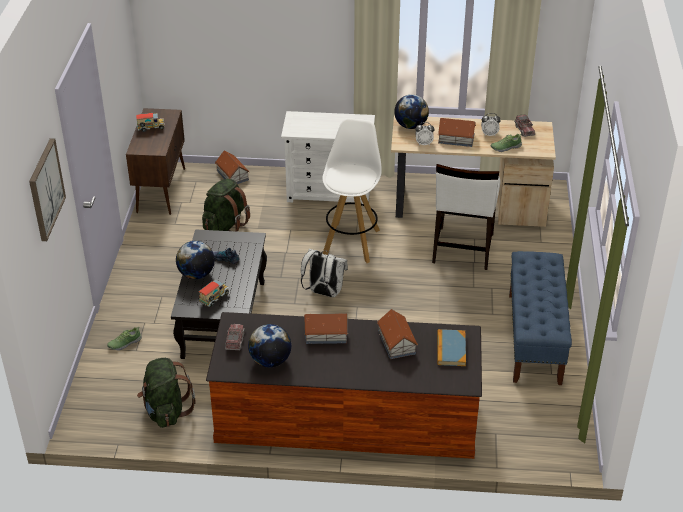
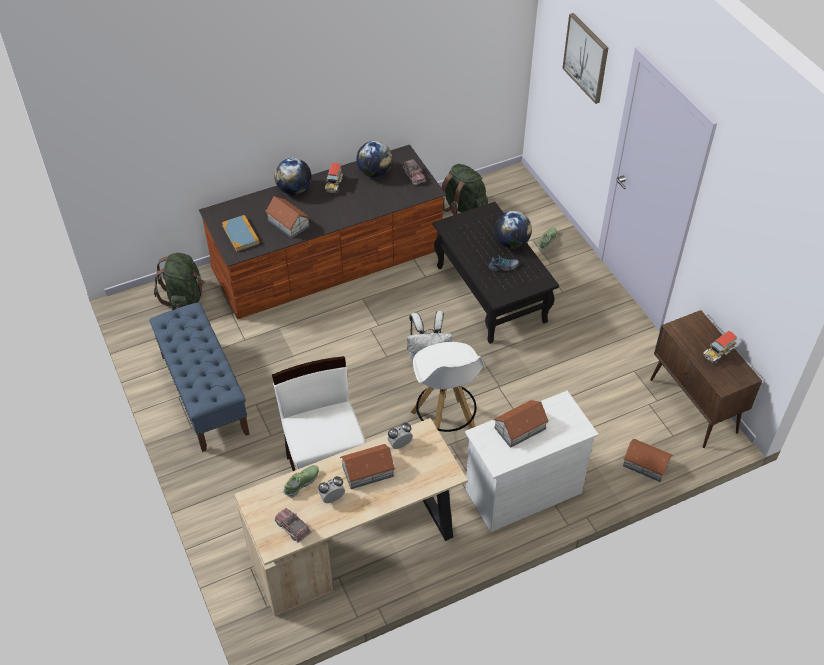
camera: 150 degrees right, 10 degrees up
toy truck [198,279,230,307] -> toy truck moved to [325,163,343,193]
green backpack [202,179,250,232] -> green backpack moved to [154,253,205,310]
toy house [304,313,348,344] -> toy house moved to [493,400,549,448]
globe [394,94,429,129] -> globe moved to [275,158,312,195]

